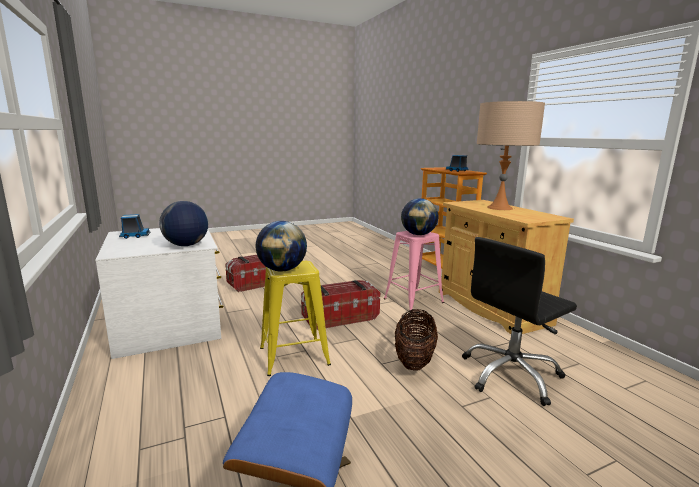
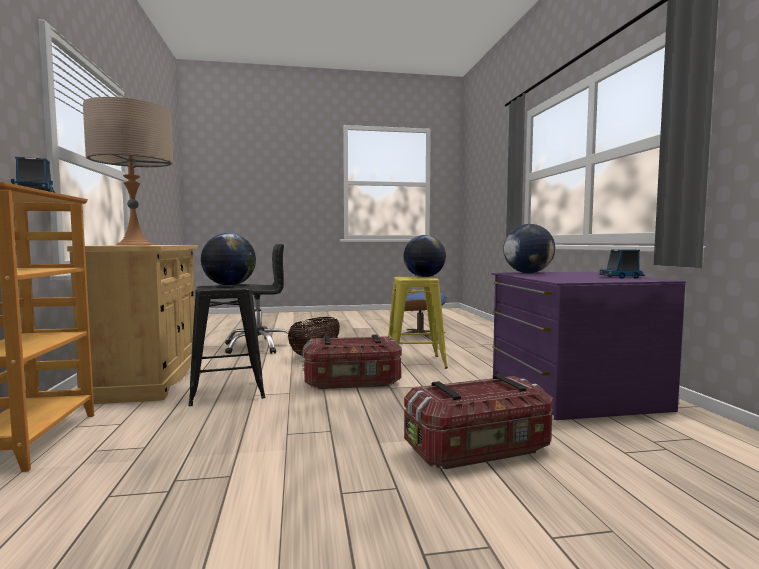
camera: 165 degrees left, 10 degrees down
white dresser [95,228,223,359] -> purple dresser [492,272,686,420]
pink stool [384,231,444,310] -> black stool [188,285,266,406]

